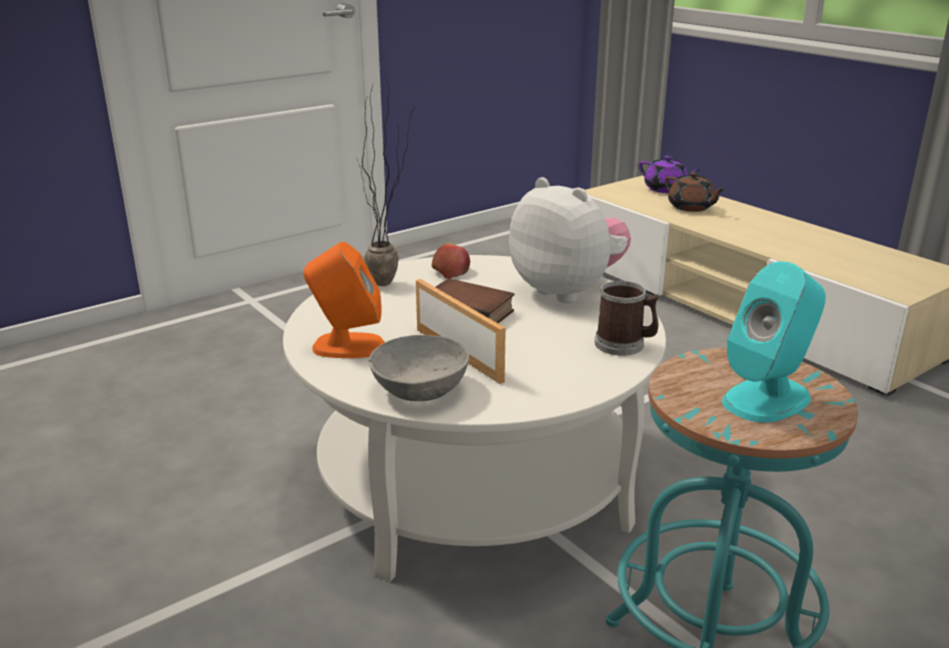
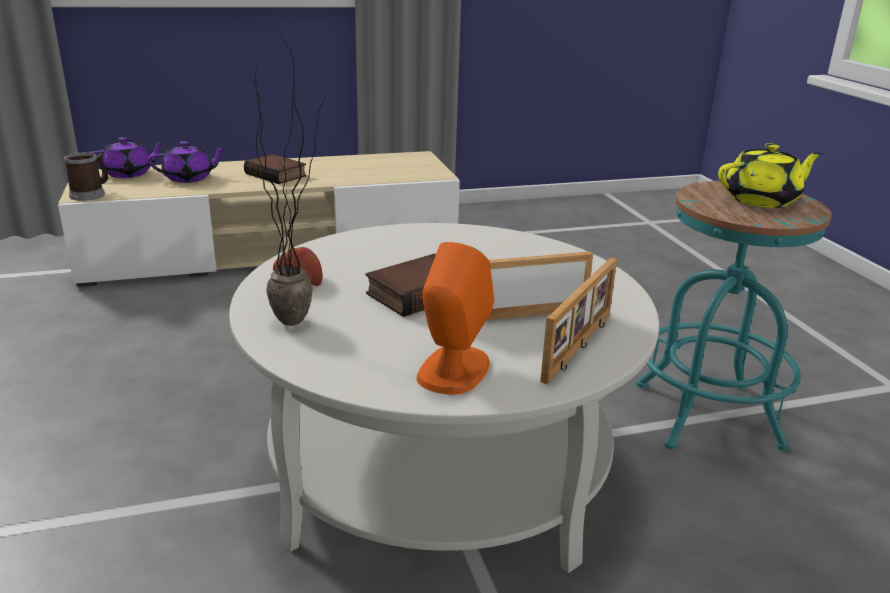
camera: 70 degrees left, 0 degrees up
grey bowl [369,335,470,401] -> picture frame [540,257,617,384]
plush toy [509,177,631,303] -> none
mug [595,281,659,356] -> mug moved to [64,152,108,201]
brown teapot [665,172,726,212] -> purple teapot [148,141,227,183]
turquoise speaker [722,261,826,423] -> yellow teapot [718,143,823,208]
none -> book [244,154,306,184]

